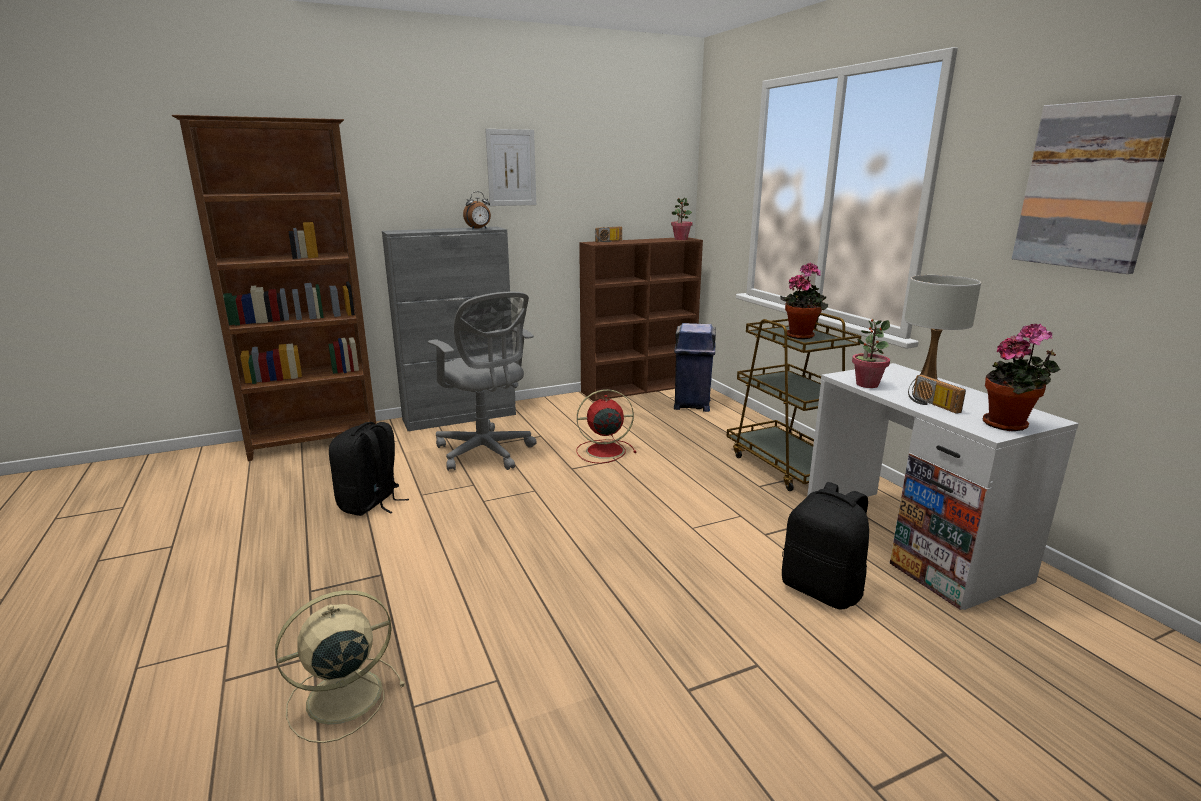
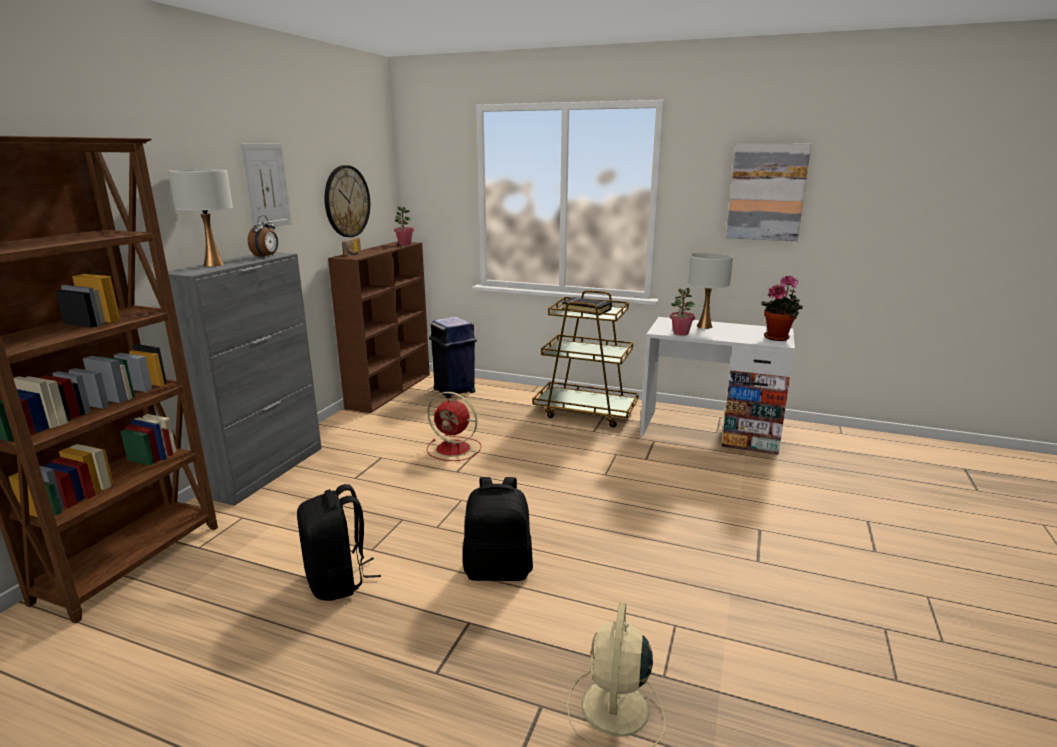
camera: 45 degrees left, 0 degrees up
grey office chair [428,292,537,471] -> none
red fan [576,389,636,464] -> red fan turned 105 degrees counterclockwise [426,392,482,461]
potted plant [780,263,828,339] -> black book [562,297,612,315]
black backpack [782,482,869,609] -> black backpack moved to [463,477,533,581]
radio [908,375,966,414] -> none
none -> white table lamp [168,169,233,267]
none -> wall clock [324,165,370,237]

